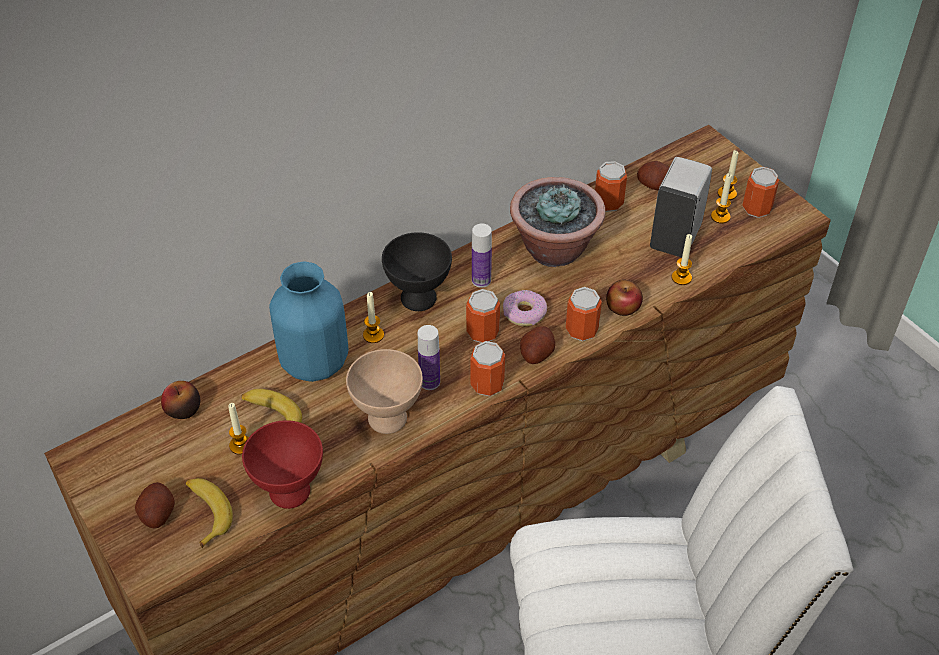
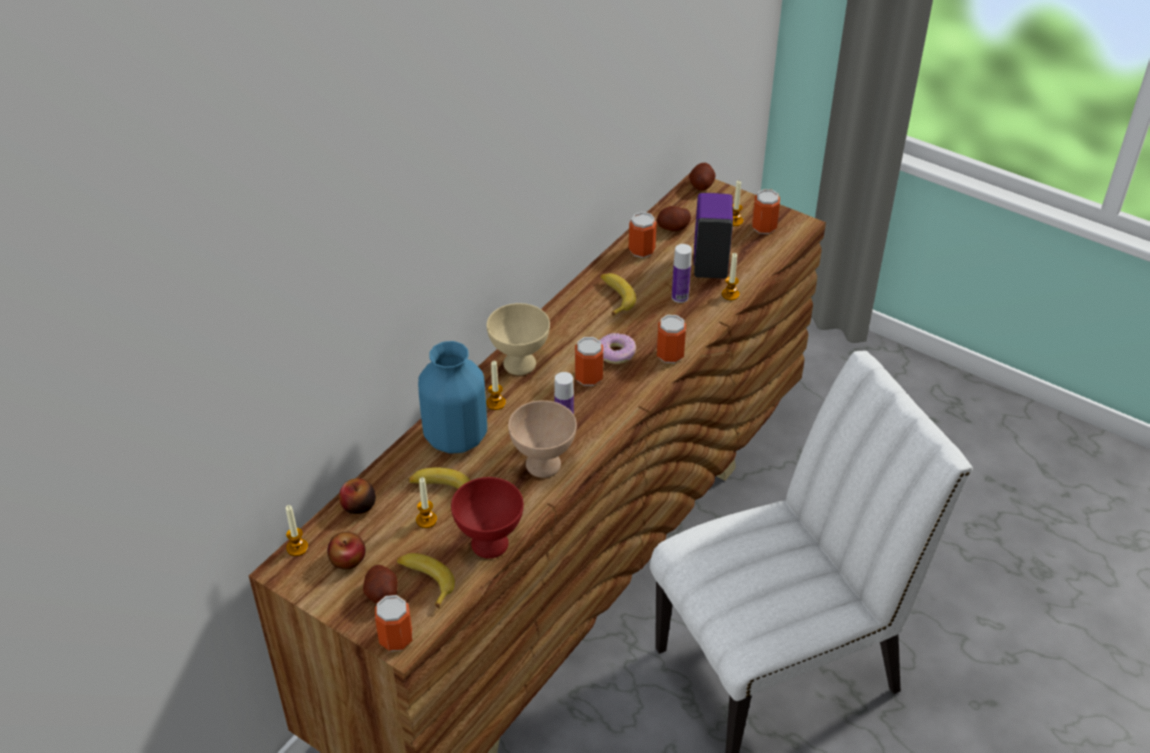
camera: 20 degrees left, 5 degrees down
black bowl [382,232,452,311] -> beige bowl [487,303,550,375]
can [470,341,505,396] -> can moved to [375,595,412,651]
bottle [472,223,492,288] -> bottle moved to [672,244,692,303]
potted plant [510,177,605,267] -> banana [601,273,636,316]
potato [520,326,555,364] -> potato moved to [689,163,716,191]
apple [606,280,643,316] -> apple moved to [327,532,366,570]
white soap dispenser [650,157,712,258] -> purple soap dispenser [694,193,733,279]
candle [711,173,732,224] -> candle moved to [286,505,308,556]

